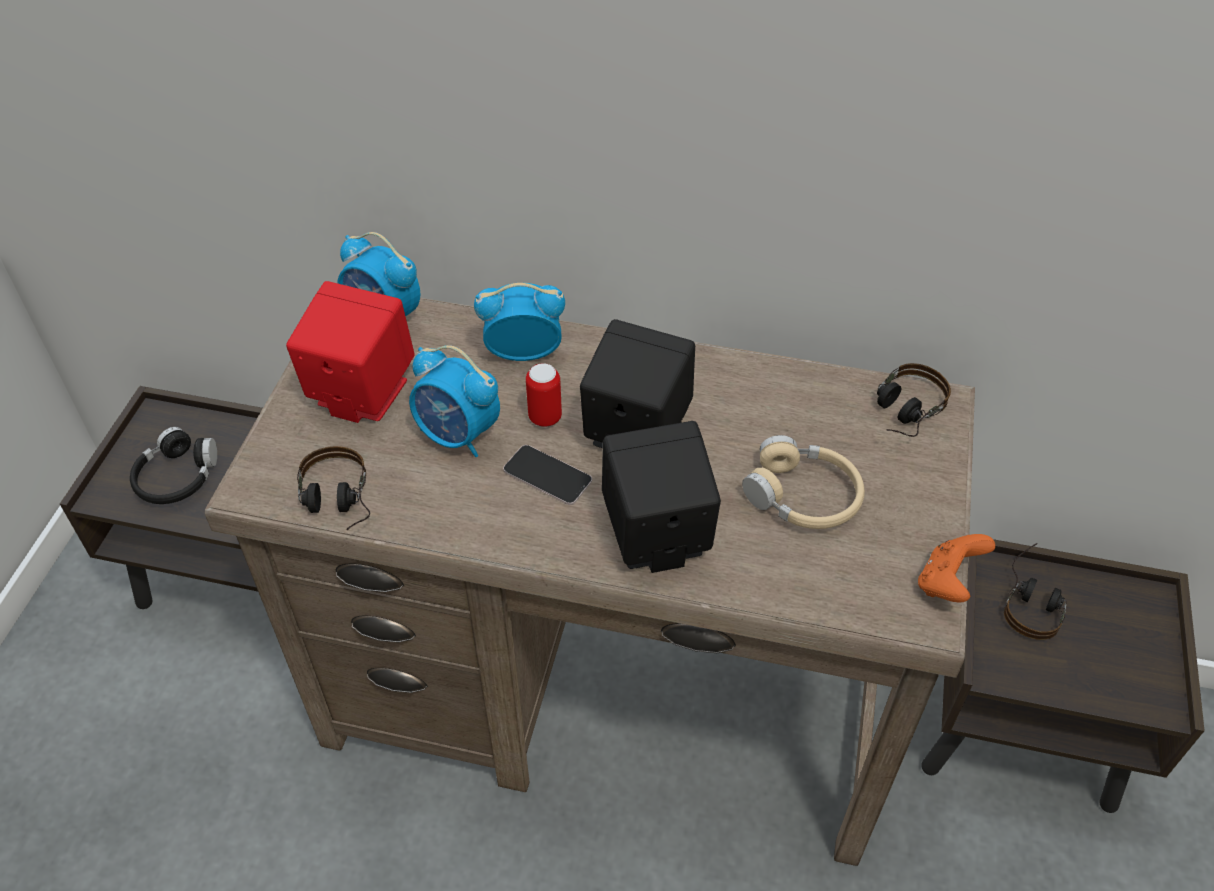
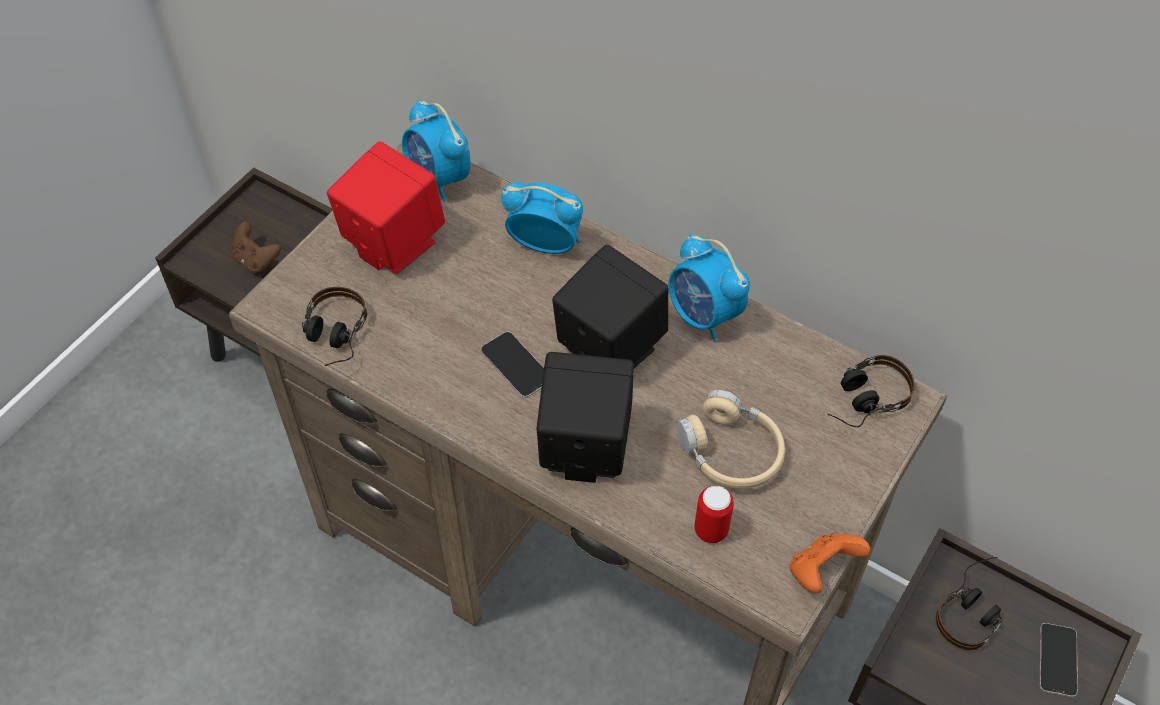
camera: 20 degrees right, 5 degrees up
black headphones [130,427,217,504] -> brown game controller [231,221,281,274]
alarm clock [409,345,500,457] -> alarm clock moved to [669,233,750,341]
can [526,363,562,427] -> can moved to [694,486,734,543]
none -> phone [1040,623,1078,697]

